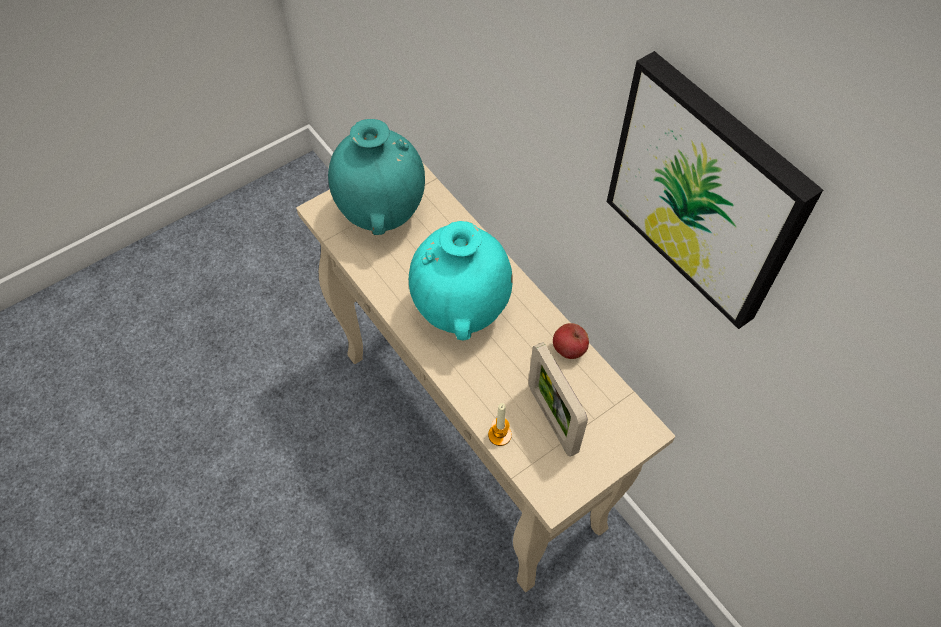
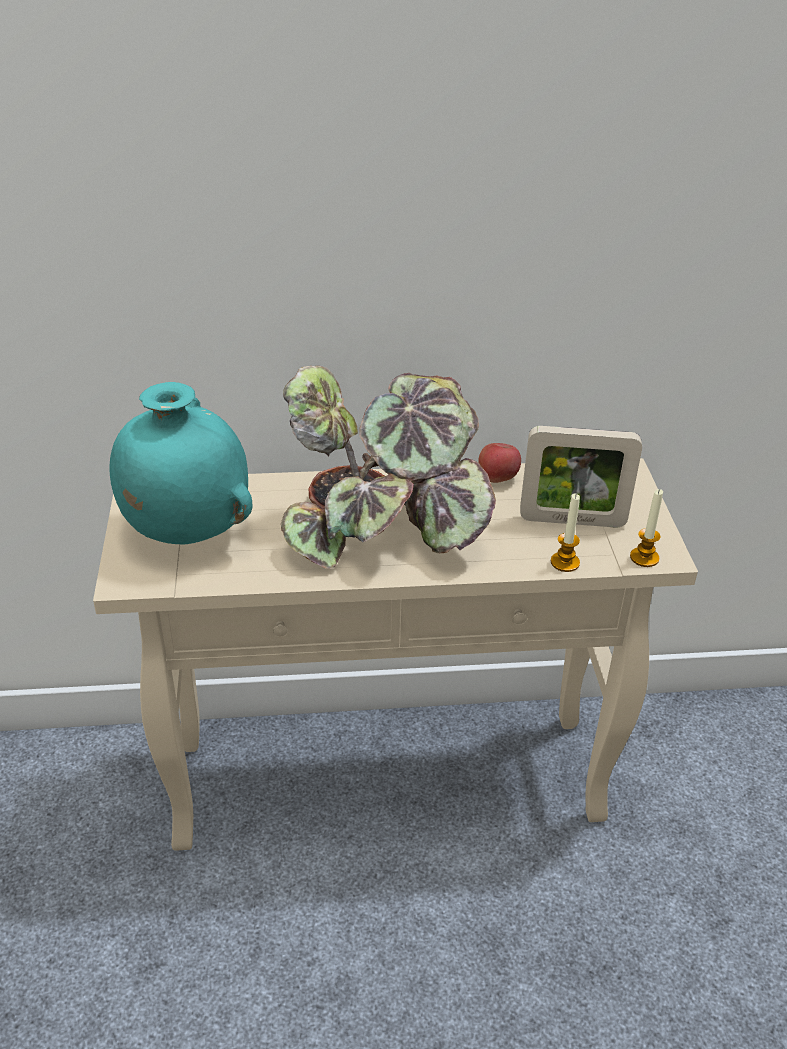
camera: 60 degrees left, 20 degrees down
turquoise vase [409,221,513,340] -> potted plant [281,366,496,568]
picture [607,51,823,329] -> none
none -> candle [630,489,663,567]

